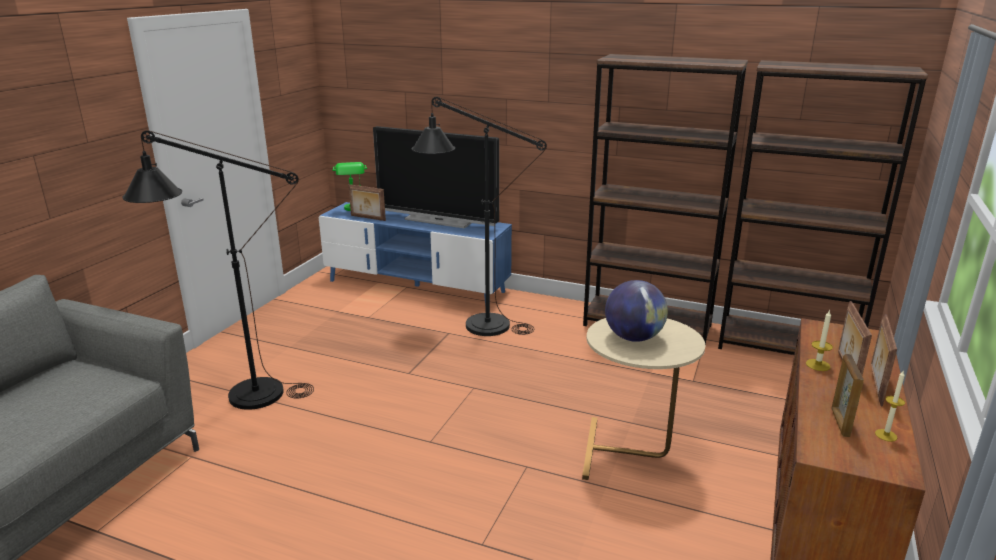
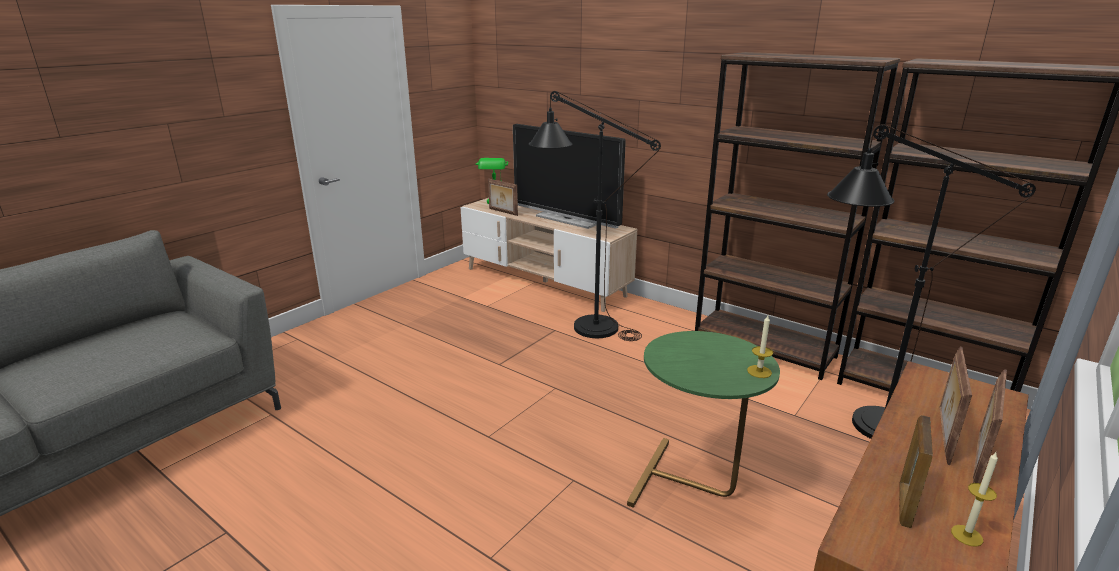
camera: 15 degrees right, 0 degrees up
black floor lamp [122,130,314,410] -> black floor lamp moved to [827,124,1036,439]
blue tv stand [319,202,512,307] -> beige tv stand [461,198,637,312]
beige side table [582,318,705,480] -> green side table [627,331,780,508]
globe [605,280,668,342] -> none
candle [806,310,833,371] -> candle moved to [747,315,773,378]

